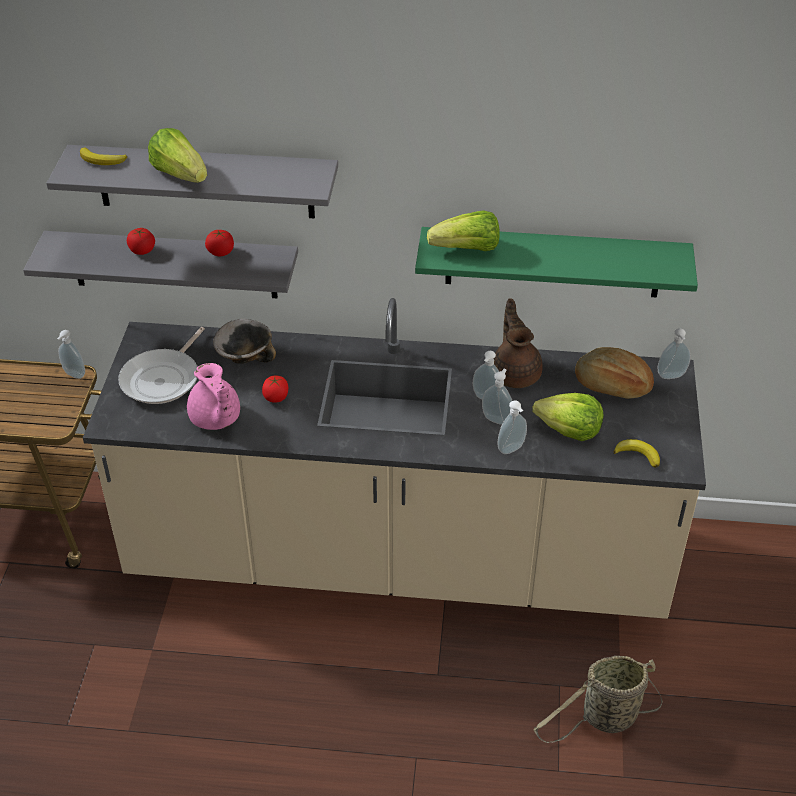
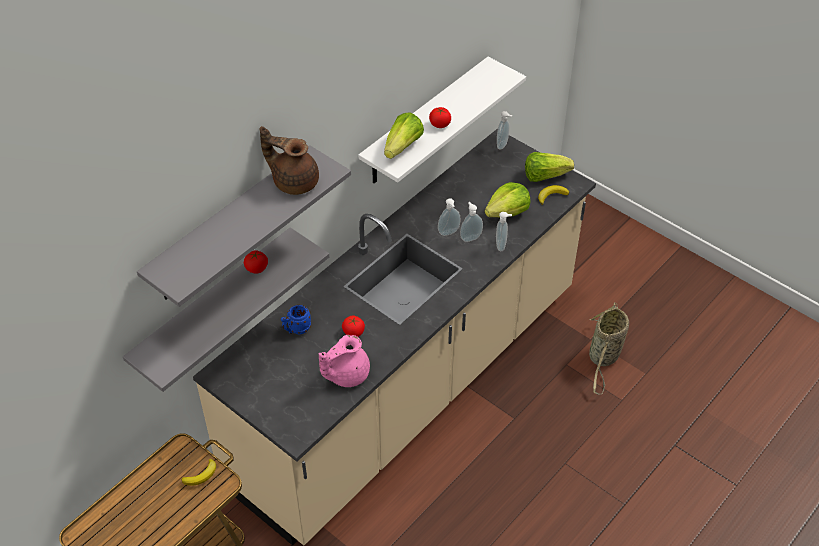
camera: 55 degrees left, 5 degrees up
soap dispenser [57,330,85,379] -> none
banana [80,147,127,165] -> banana moved to [182,459,216,486]
frying pan [118,327,205,404] -> none
tomato [127,228,155,255] -> tomato moved to [429,107,451,128]
lettuce [148,128,207,183] -> lettuce moved to [525,152,574,182]
pink teapot [187,363,240,430] -> pink teapot turned 135 degrees clockwise [319,335,370,387]
bowl [213,319,276,364] -> blue mug [281,305,311,334]
green shelf [415,227,698,298] -> white shelf [358,57,526,183]
brown teapot [494,298,543,388] -> brown teapot moved to [260,126,319,195]
bread [575,347,654,399] -> none

